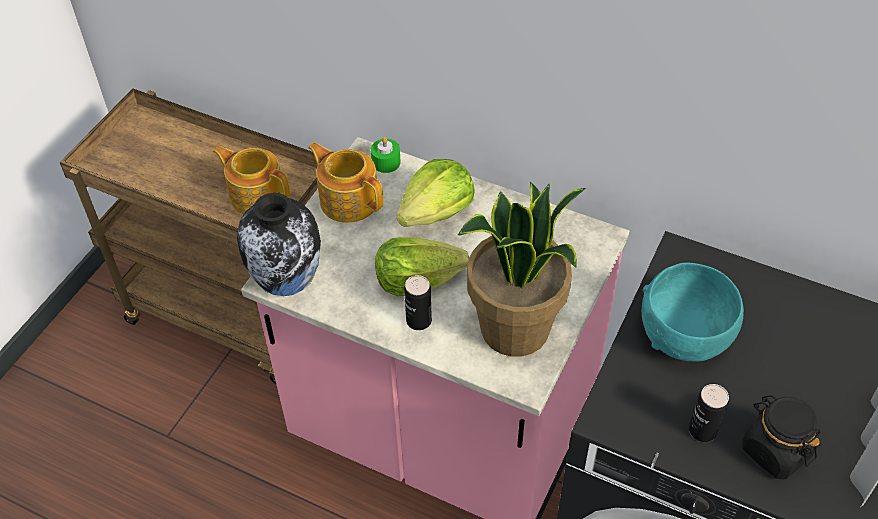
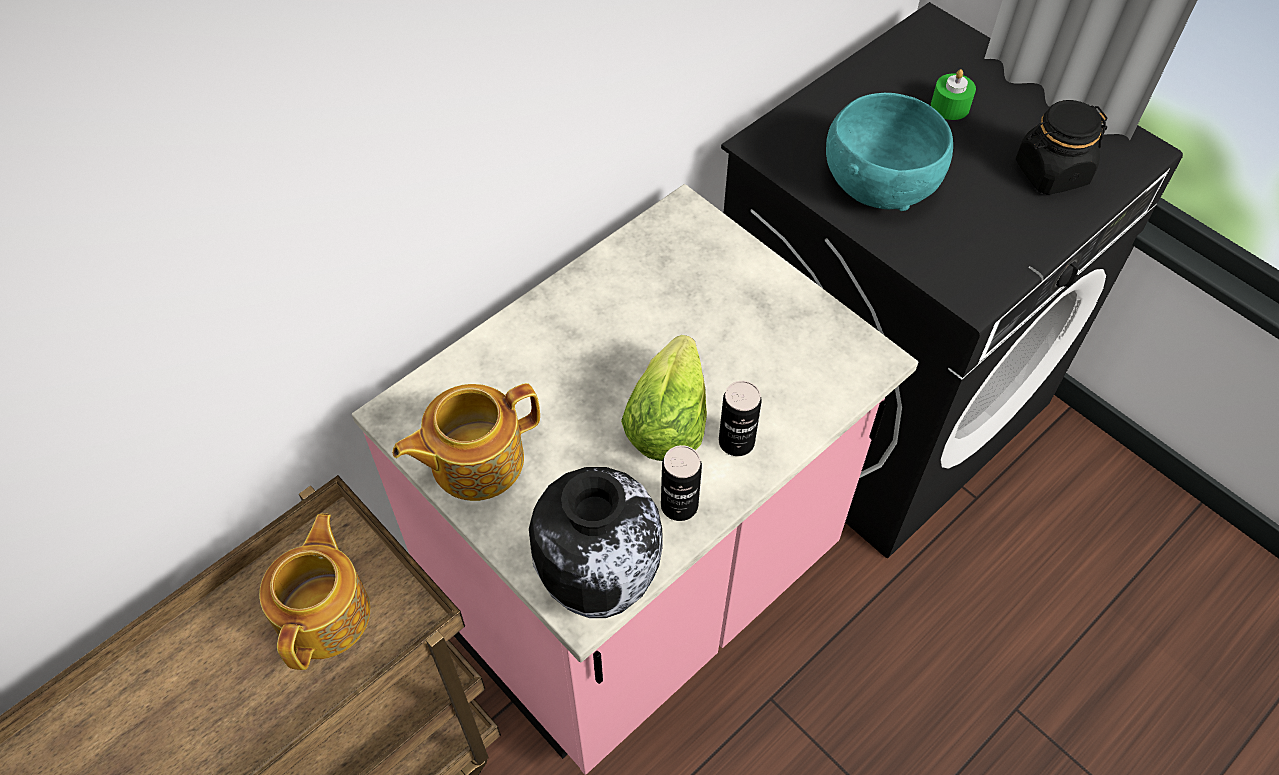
camera: 70 degrees left, 5 degrees up
teapot [213,146,290,214] -> teapot turned 135 degrees clockwise [259,513,370,670]
green candle [371,137,401,173] -> green candle moved to [931,69,976,120]
lettuce [396,159,475,227] -> none
potted plant [458,182,586,357] -> none
can [689,384,729,442] -> can moved to [661,445,702,521]

